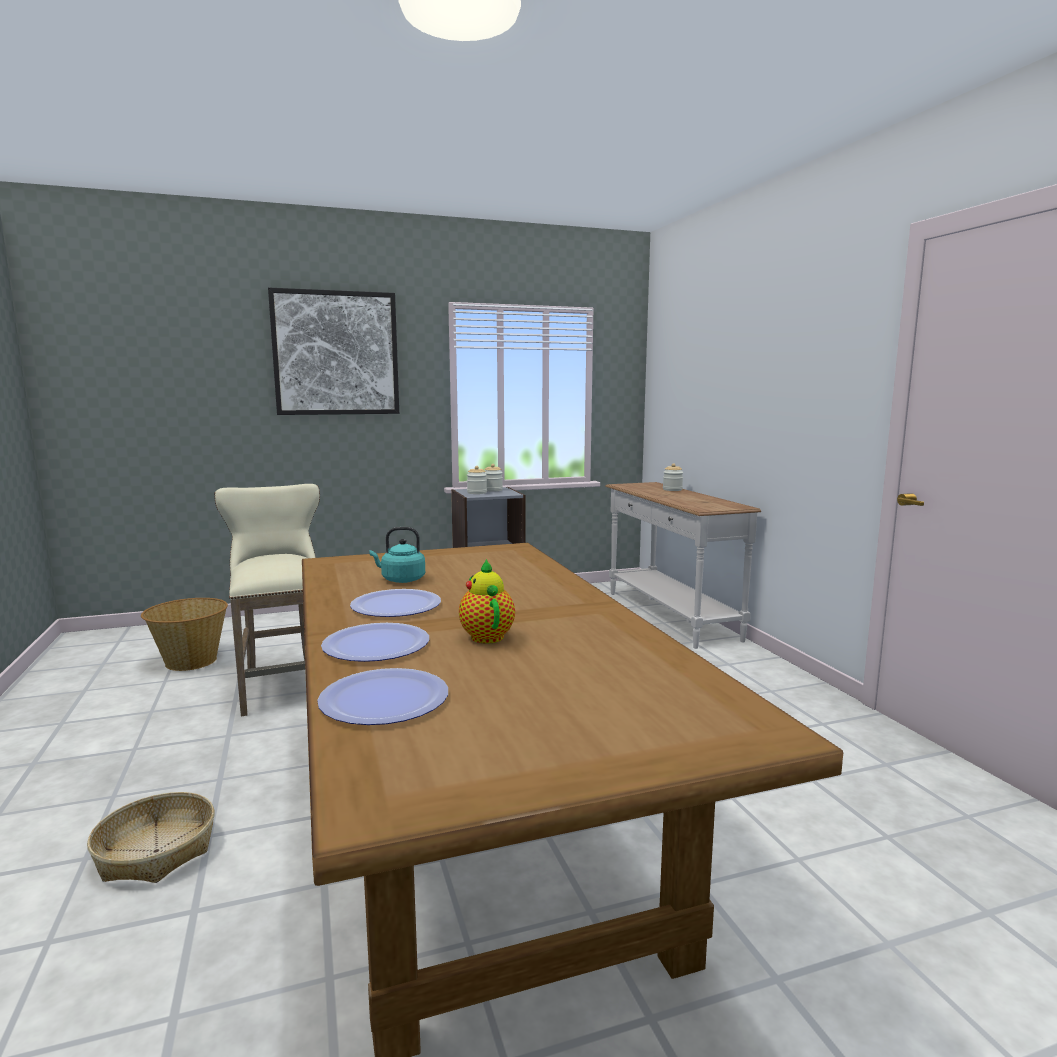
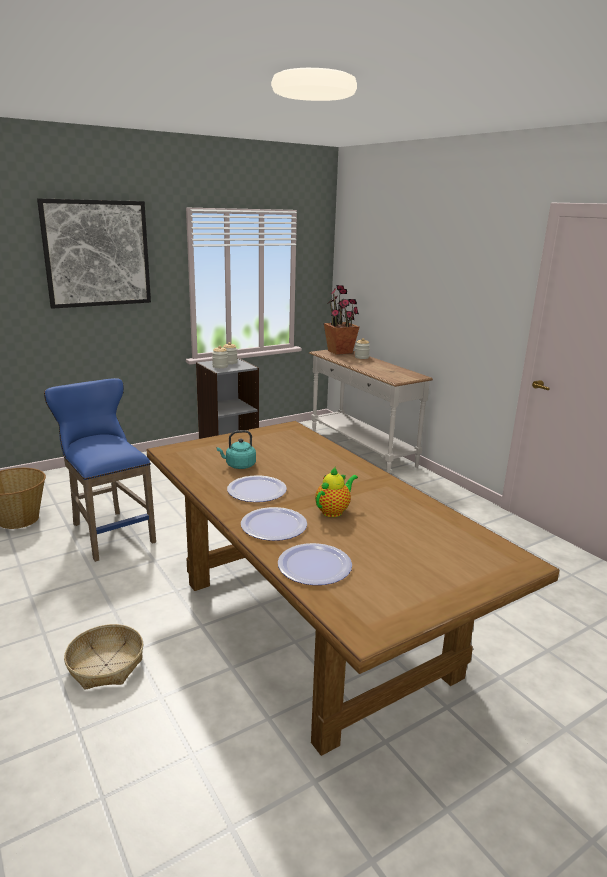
camera: 15 degrees left, 10 degrees up
beige stool [214,484,320,716] -> blue stool [44,378,156,562]
teapot [459,559,515,644] -> teapot turned 75 degrees clockwise [315,467,358,517]
none -> potted plant [324,285,359,355]

